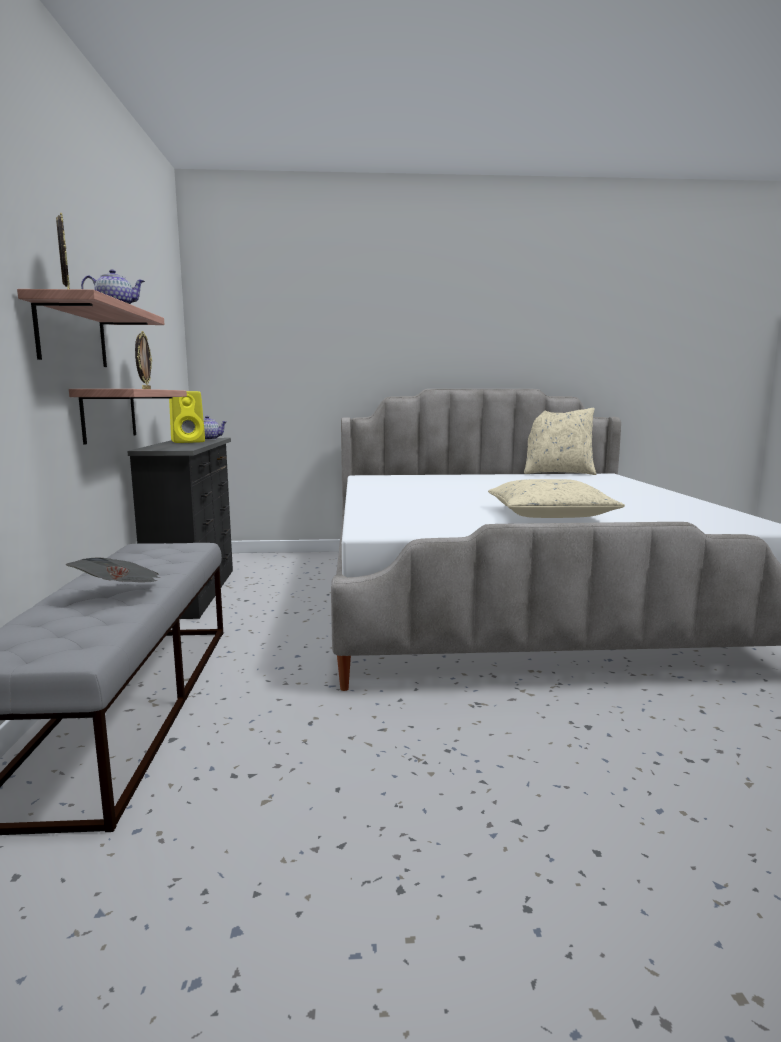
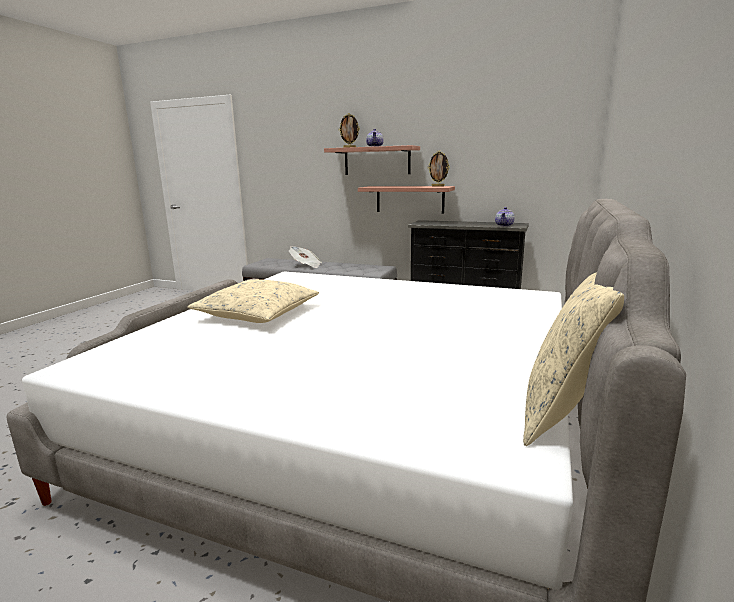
camera: 115 degrees right, 5 degrees up
yellow speaker [169,391,205,443] -> none

